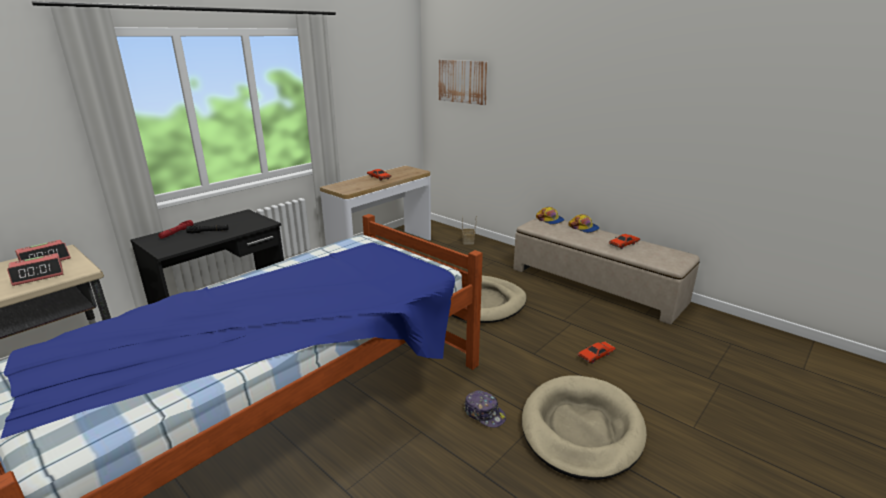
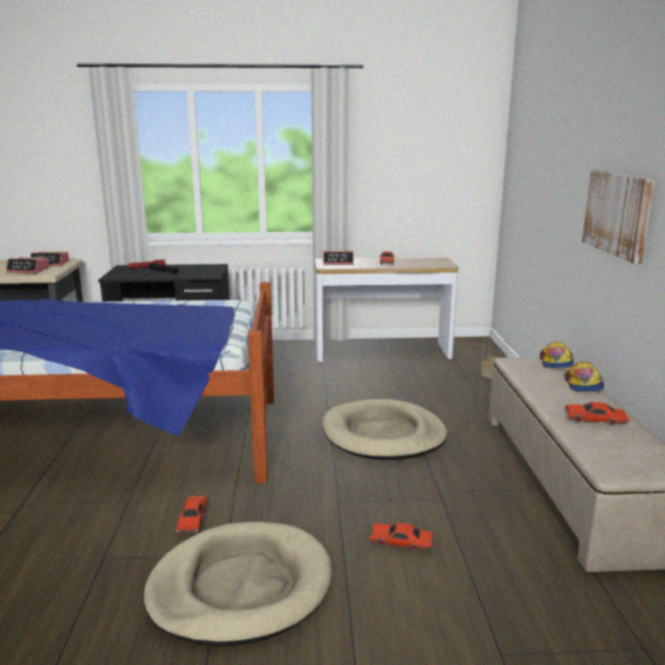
camera: 45 degrees right, 5 degrees down
picture [439,60,487,105] -> picture moved to [582,170,654,264]
cap [463,390,506,428] -> red toy car [175,496,207,533]
none -> alarm clock [323,250,354,265]

